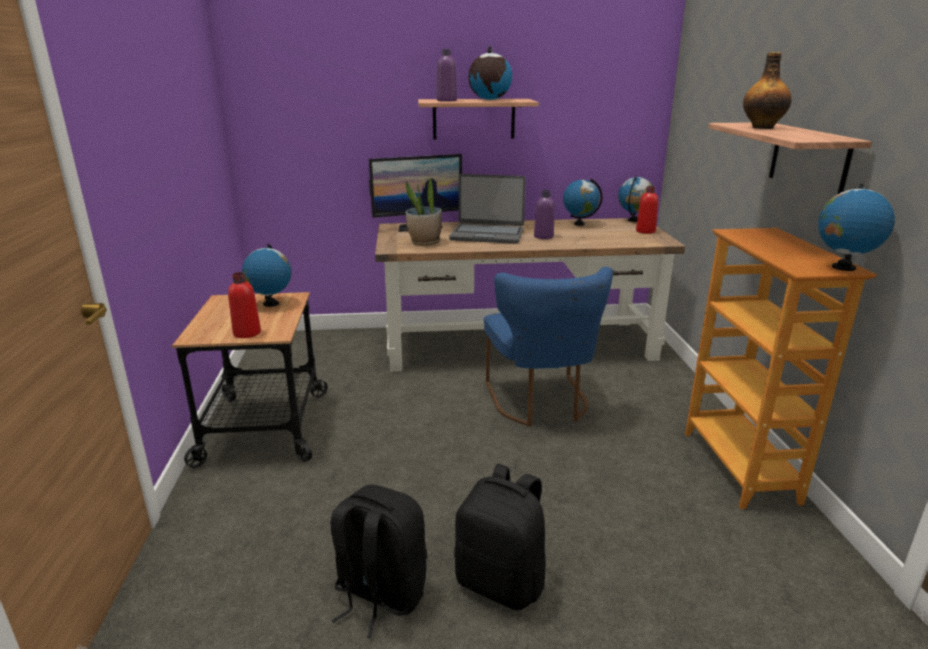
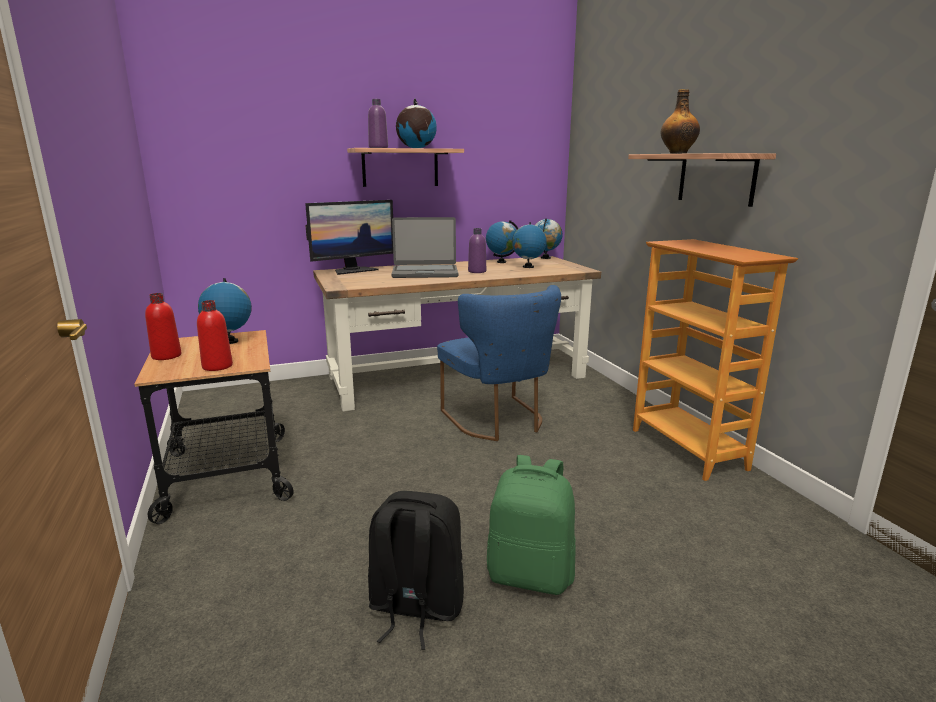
camera: 15 degrees left, 5 degrees down
potted plant [406,177,442,246] -> none
black backpack [454,464,546,610] -> green backpack [487,455,576,595]
red bottle [636,186,658,234] -> red bottle moved to [145,293,181,360]
globe [818,184,895,271] -> globe moved to [512,222,547,268]

